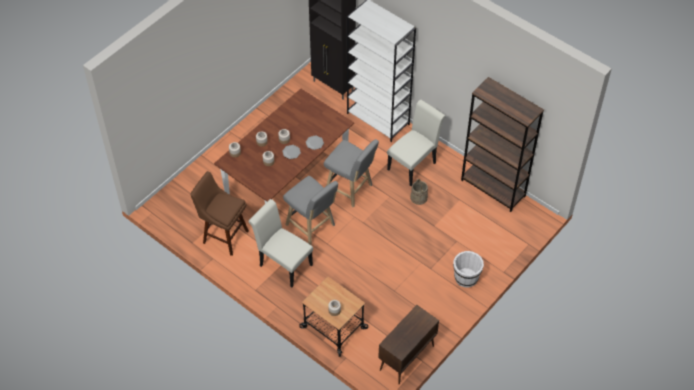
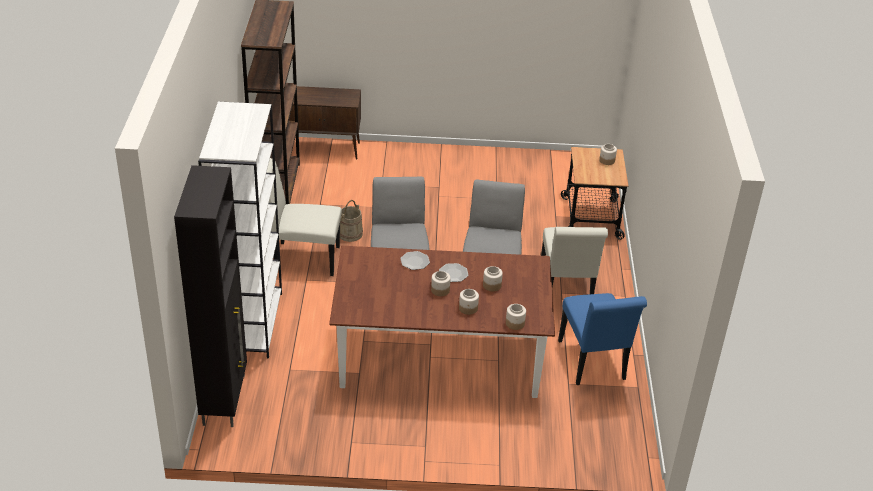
camera: 130 degrees left, 15 degrees down
brown stool [190,171,249,256] -> blue chair [558,293,647,385]
brown cabinet [378,305,439,385] -> brown cabinet moved to [289,86,361,160]
white bucket [453,251,484,287] -> none

